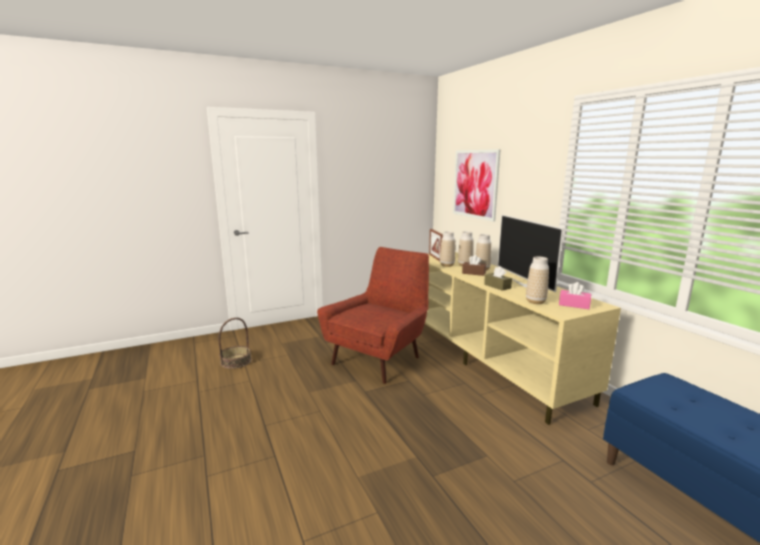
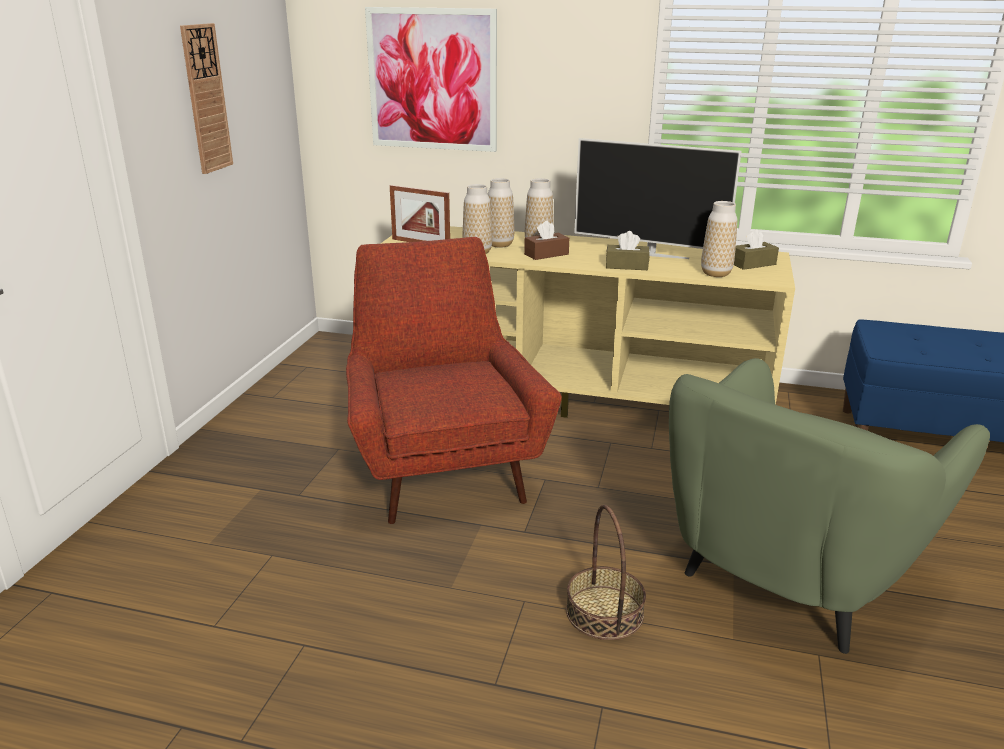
camera: 50 degrees left, 10 degrees up
basket [219,318,252,369] -> basket moved to [566,505,646,640]
pink tissue box [559,282,591,309] -> brown tissue box [734,229,779,270]
none -> wall clock [180,23,233,174]
none -> green armchair [669,358,990,654]

